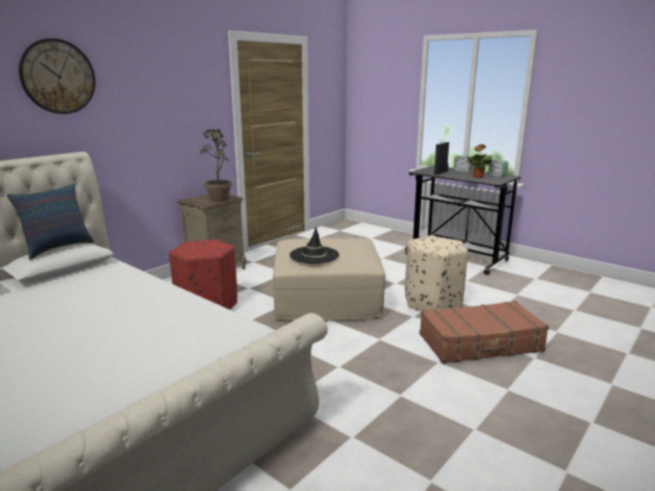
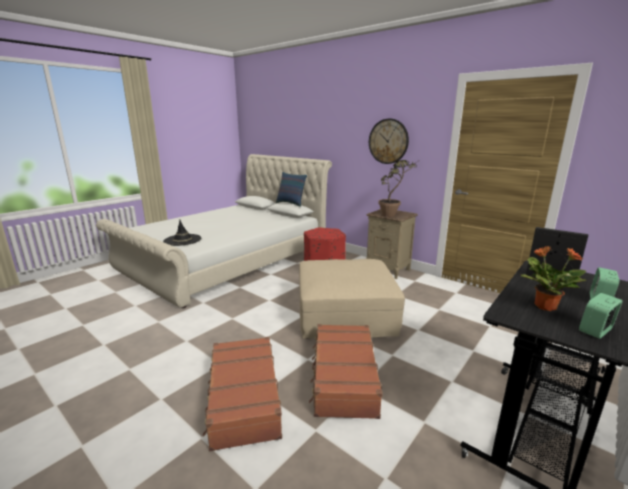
camera: 90 degrees right, 0 degrees up
wall clock [19,38,95,114] -> wall clock moved to [369,119,409,164]
black hat [289,227,339,264] -> black hat moved to [163,220,201,246]
beige ottoman [405,236,468,311] -> brown suitcase [309,324,383,419]

